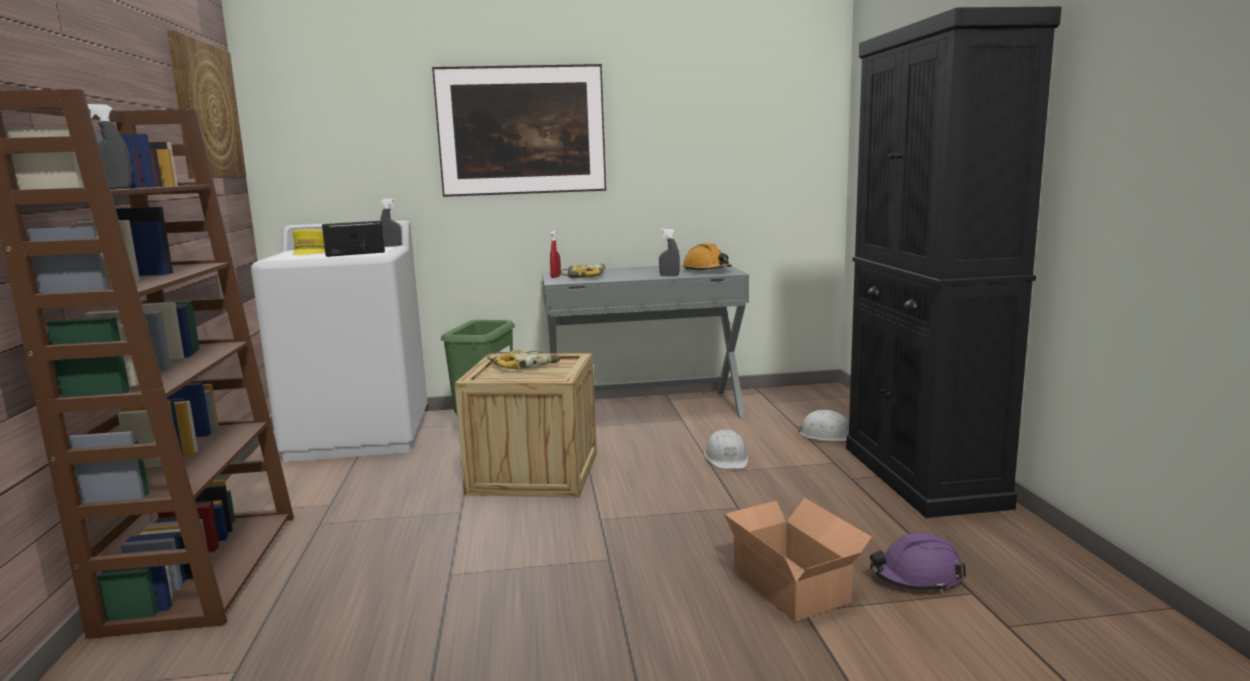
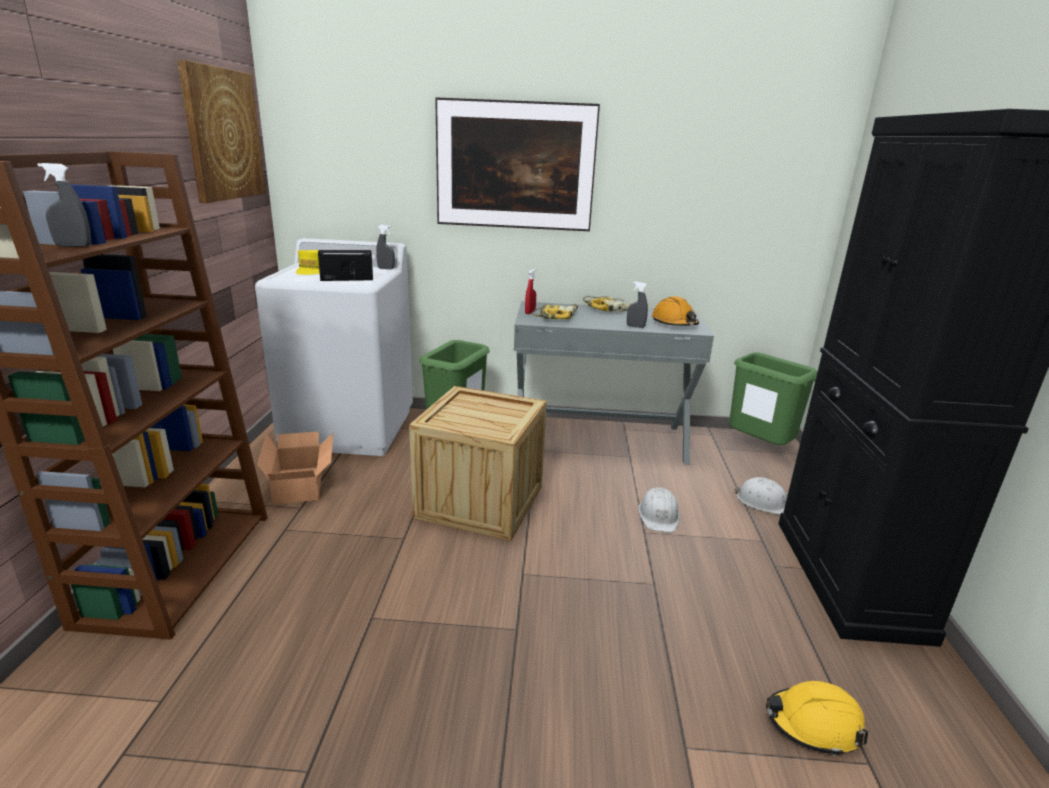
camera: 10 degrees right, 10 degrees up
power drill [487,349,561,369] -> power drill moved to [583,296,633,312]
cardboard box [723,498,872,622] -> cardboard box moved to [257,432,333,504]
purple hard hat [870,533,966,592] -> yellow hard hat [766,681,868,756]
none -> green trash can [729,352,817,445]

